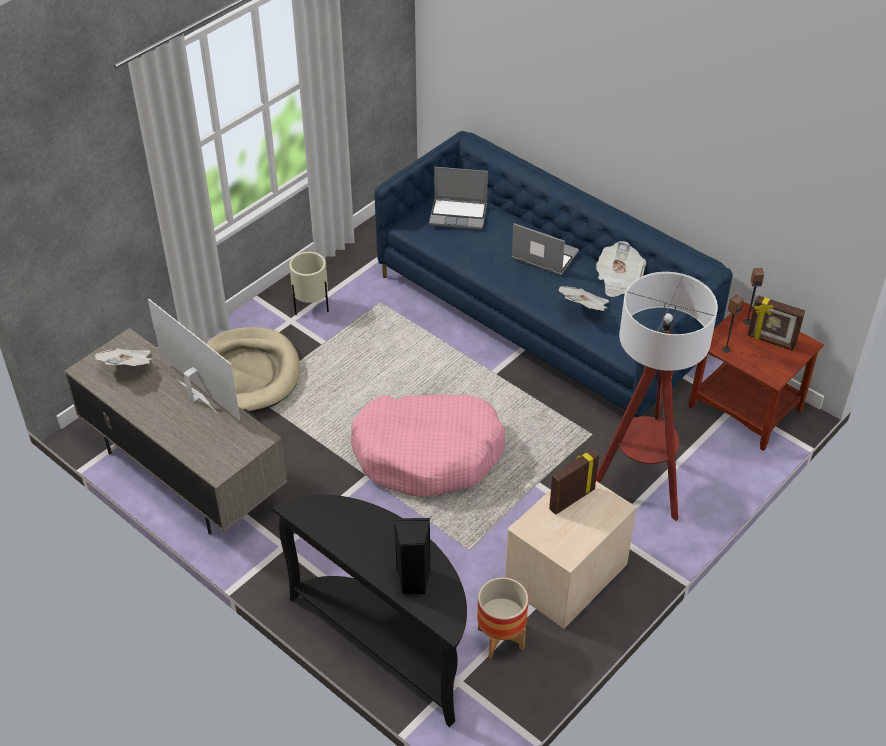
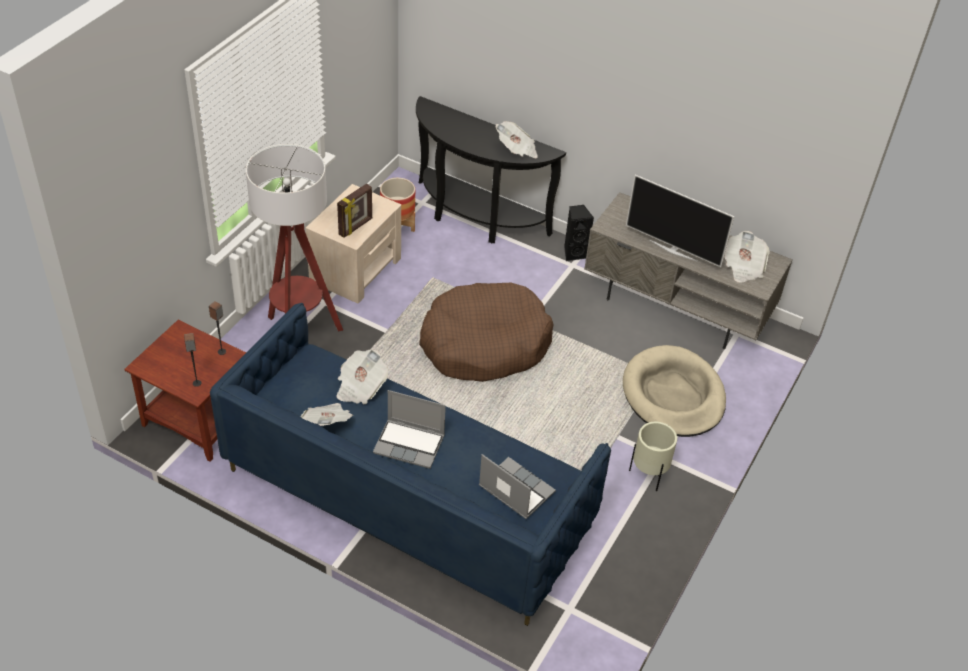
camera: 165 degrees right, 0 degrees up
pink dog bed [351,394,506,497] -> brown dog bed [419,283,554,382]
black speaker [394,518,431,595] -> black speaker moved to [564,205,594,261]
laptop [429,167,488,230] -> laptop turned 45 degrees clockwise [479,454,556,519]
picture frame [748,295,805,351] -> none
none -> newspaper [496,121,538,158]

